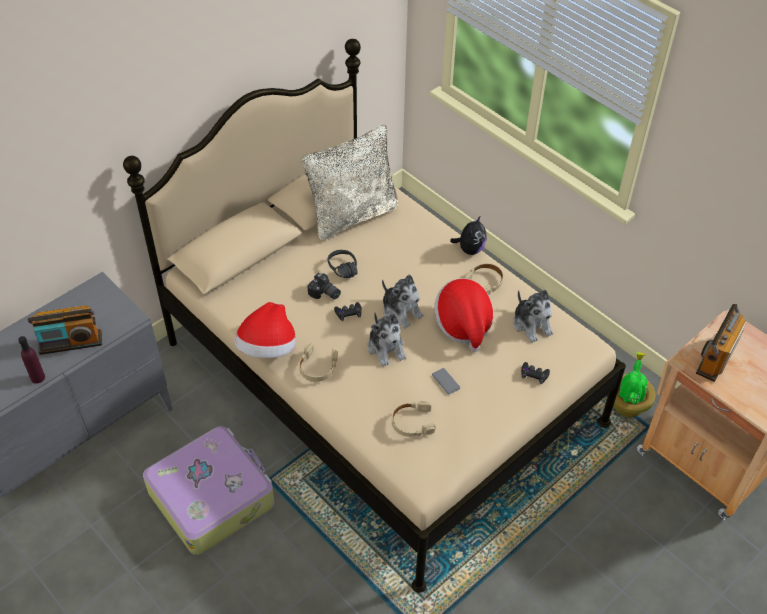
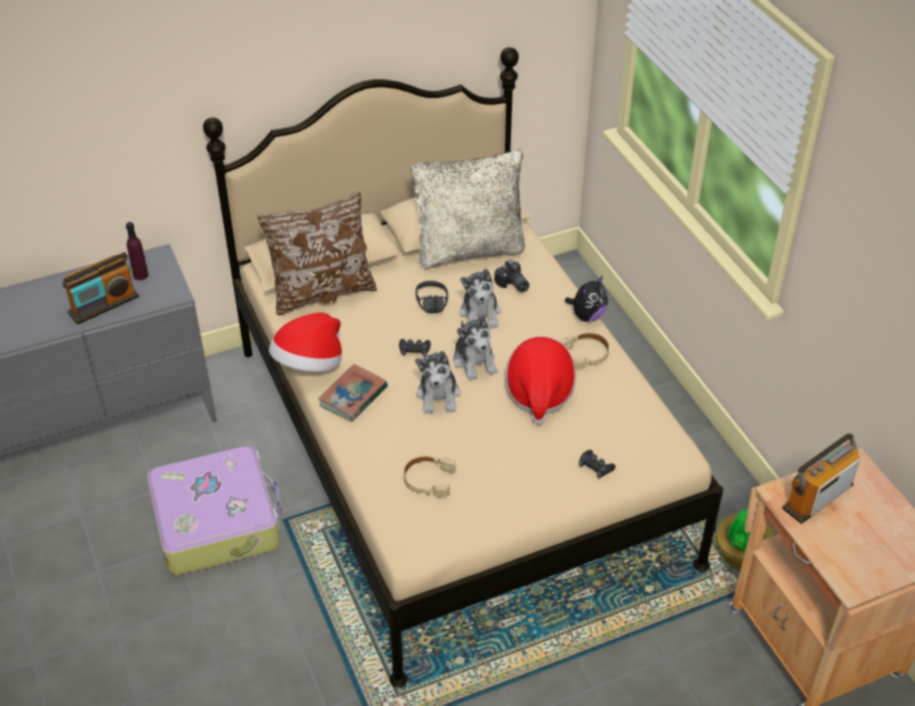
camera: 20 degrees right, 5 degrees down
purple bottle [18,336,45,384] -> purple bottle moved to [126,222,148,280]
radio [28,305,102,355] -> radio turned 45 degrees counterclockwise [62,252,139,325]
beige headphones [299,343,338,382] -> book [318,364,388,422]
camera [307,273,341,299] -> camera moved to [495,260,529,292]
phone [432,368,460,394] -> none
plush toy [513,290,553,343] -> plush toy moved to [460,269,501,328]
none -> brown pillow [257,192,377,315]

